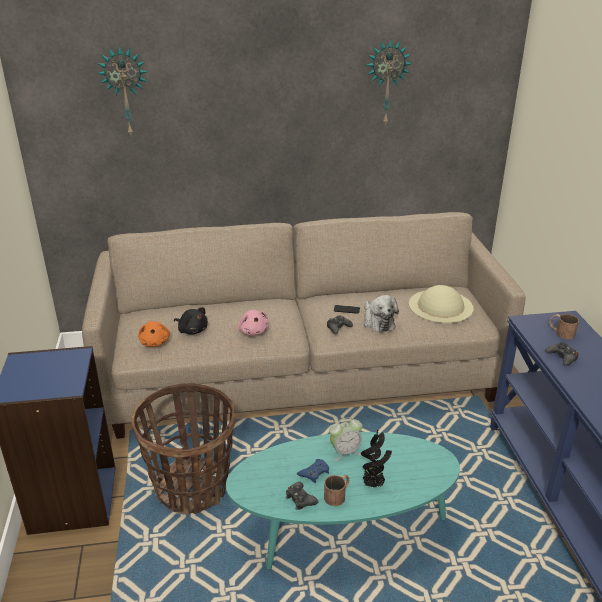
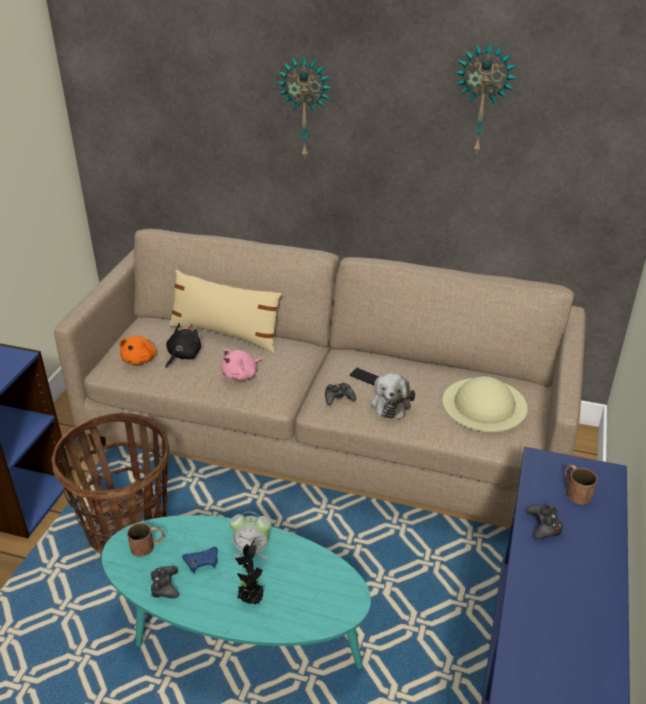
camera: 25 degrees right, 5 degrees up
wall clock [97,46,148,135] -> wall clock moved to [277,56,333,157]
black plush toy [174,307,208,335] -> black plush toy turned 120 degrees counterclockwise [165,323,201,368]
pink plush toy [238,310,269,335] -> pink plush toy turned 45 degrees clockwise [221,349,264,381]
brown mug [324,475,349,506] -> brown mug moved to [127,523,165,557]
none -> beige pillow [169,270,282,353]

